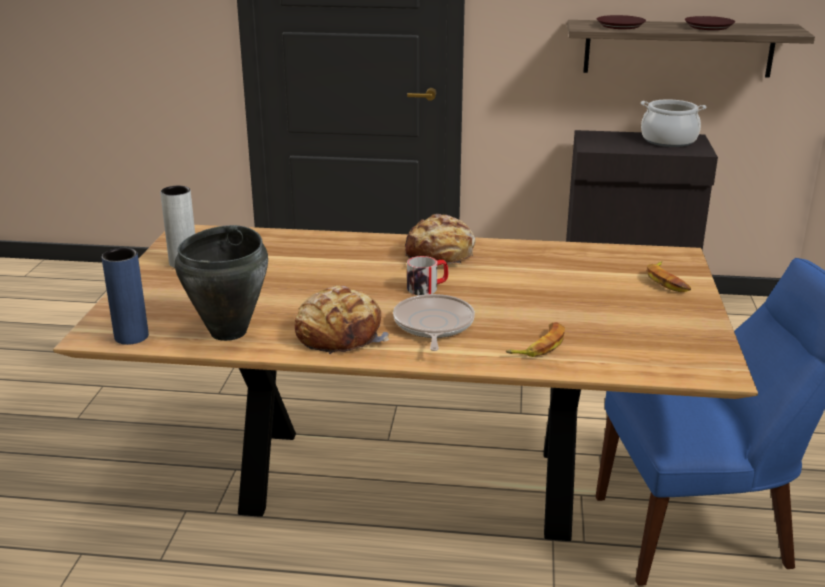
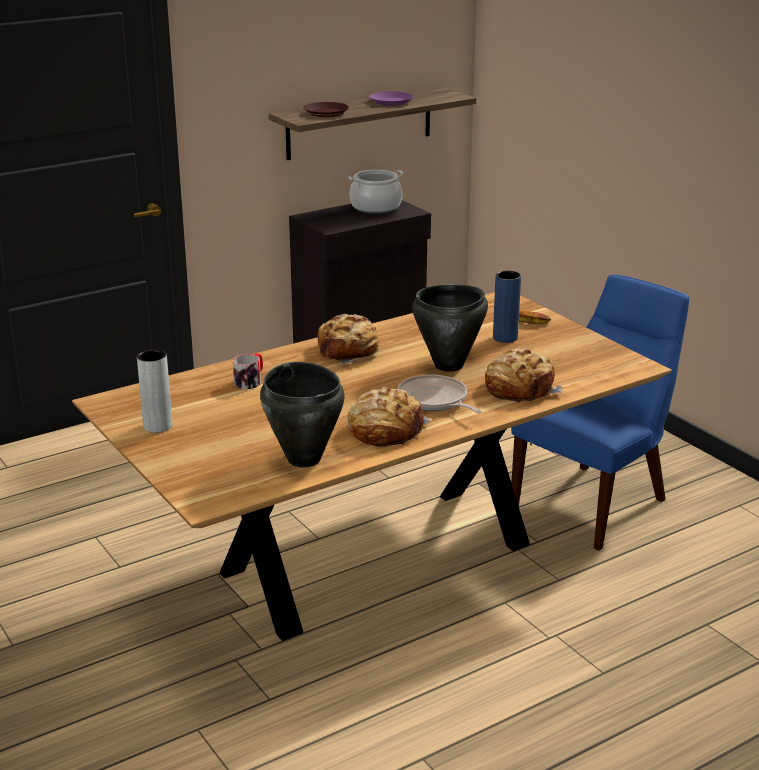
camera: 40 degrees left, 0 degrees up
blue vase [102,248,149,345] -> blue vase moved to [493,271,521,343]
mug [407,256,448,295] -> mug moved to [233,353,263,389]
banana [505,322,565,357] -> bread [485,348,564,403]
brown plate [684,16,735,30] -> purple plate [369,91,413,106]
none -> black cooking pot [412,285,488,372]

